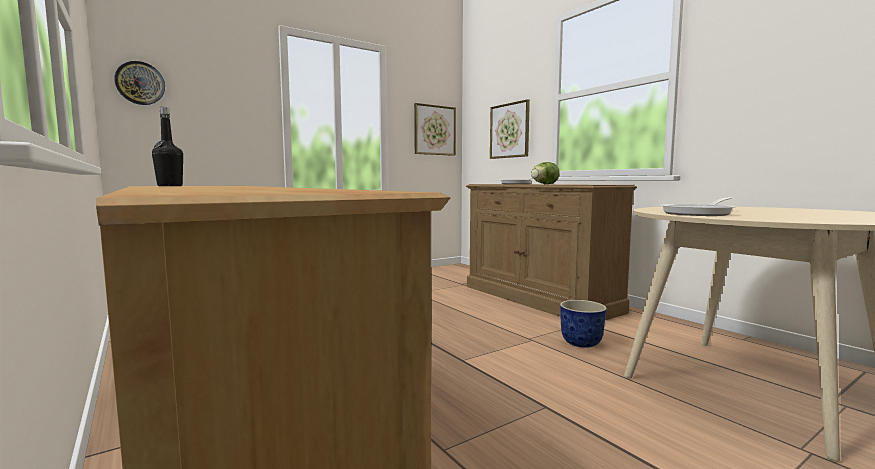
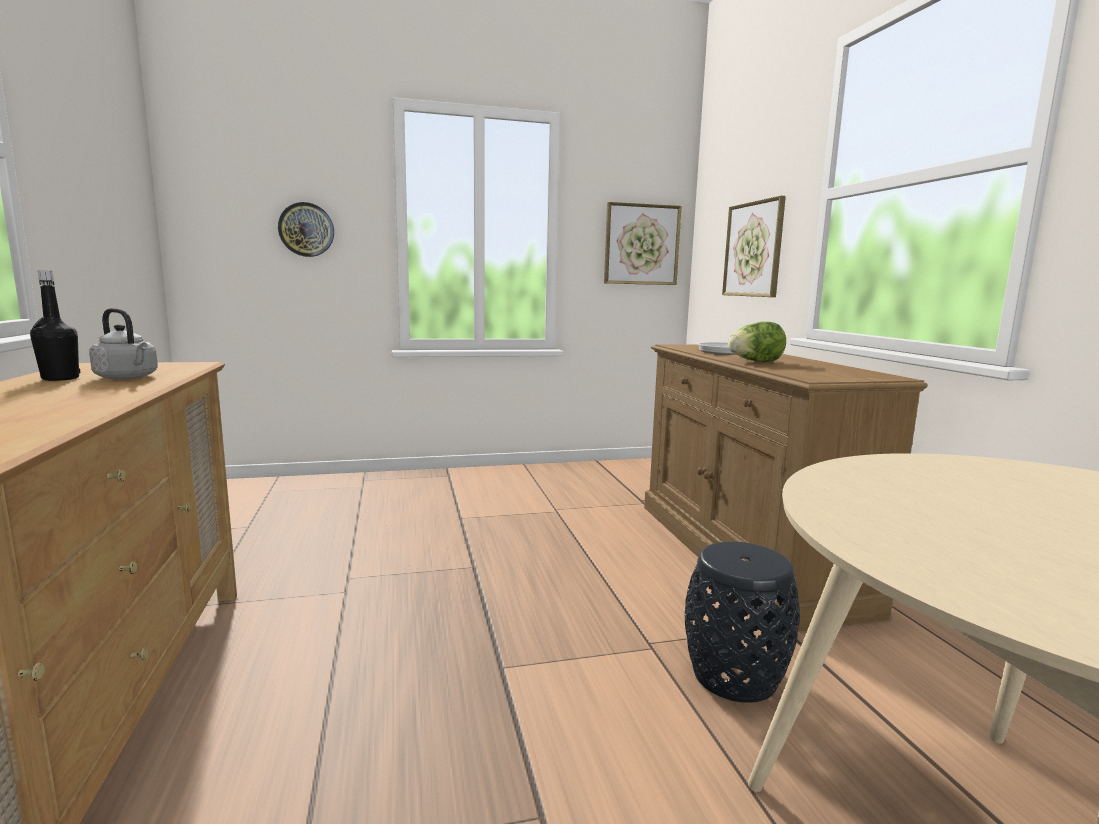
camera: 20 degrees right, 5 degrees up
wall clock [114,61,165,105] -> wall clock moved to [278,202,334,257]
planter [560,300,607,348] -> black stool [685,541,800,703]
frying pan [660,197,735,216] -> none
none -> grey kettle [89,308,158,380]

